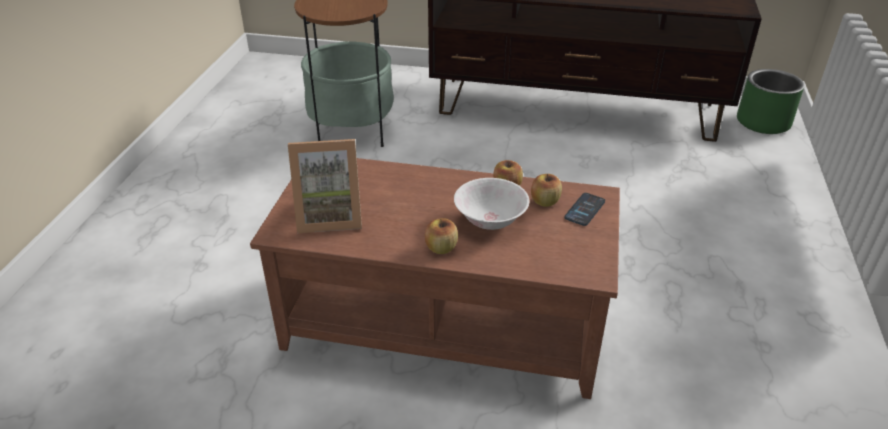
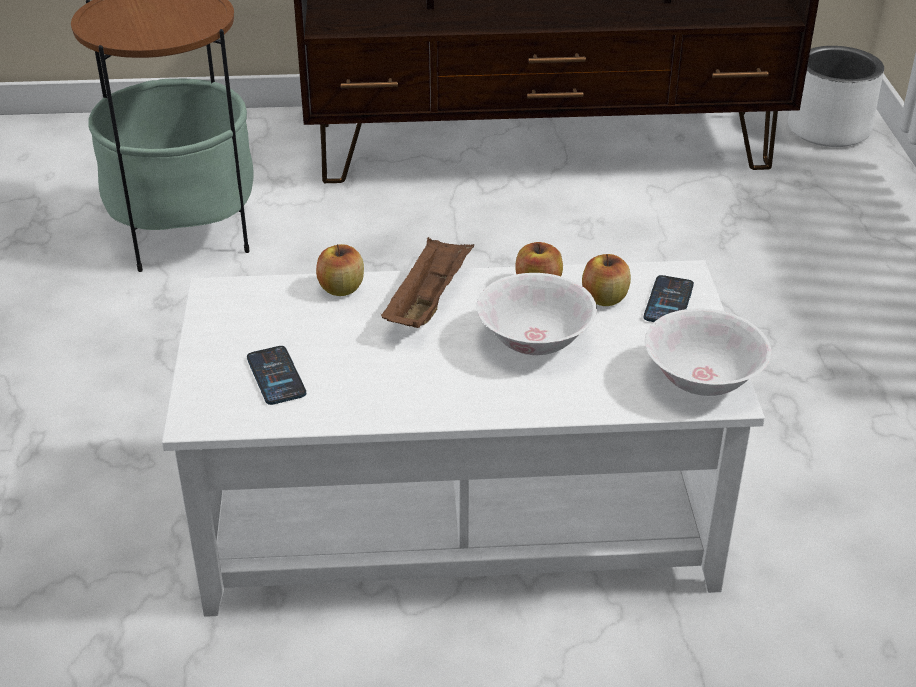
camera: 15 degrees left, 0 degrees up
brown coffee table [250,158,620,399] -> white coffee table [162,260,765,617]
picture frame [288,139,362,233] -> phone [247,346,306,405]
apple [425,218,458,254] -> apple moved to [316,244,364,296]
green planter [737,69,805,134] -> white planter [788,46,884,147]
none -> brown tray [381,237,474,328]
none -> white bowl [645,308,771,396]

